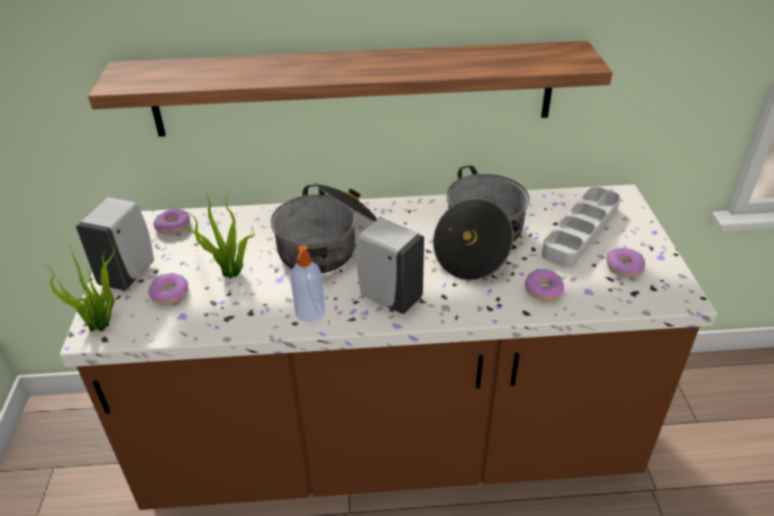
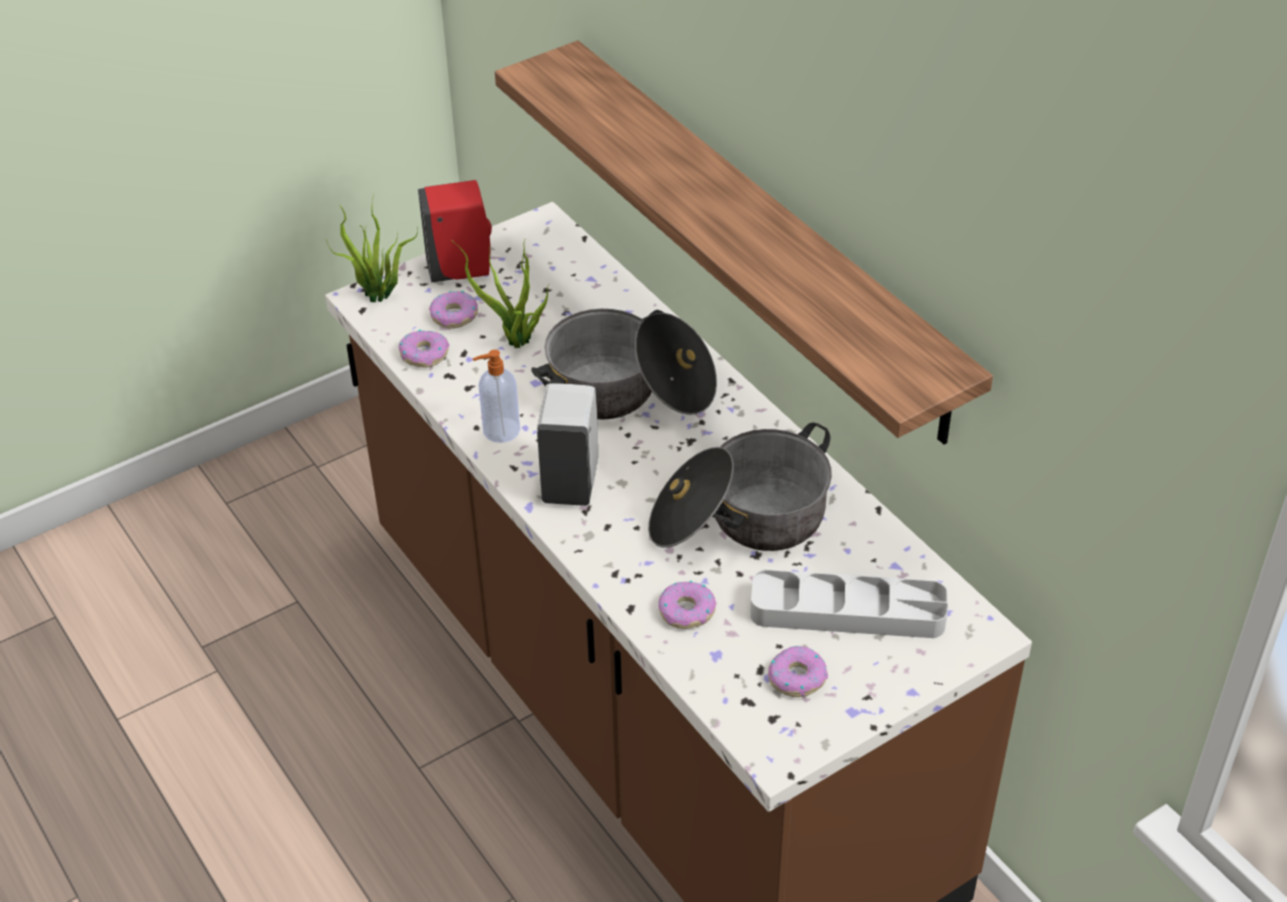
camera: 60 degrees right, 5 degrees up
white soap dispenser [76,197,154,291] -> red soap dispenser [418,180,492,283]
donut [154,209,190,235] -> donut moved to [399,329,449,368]

